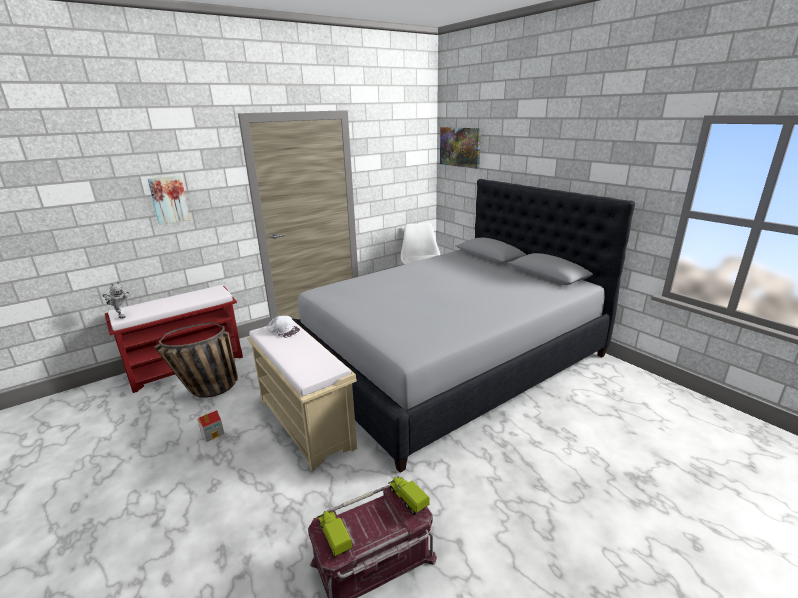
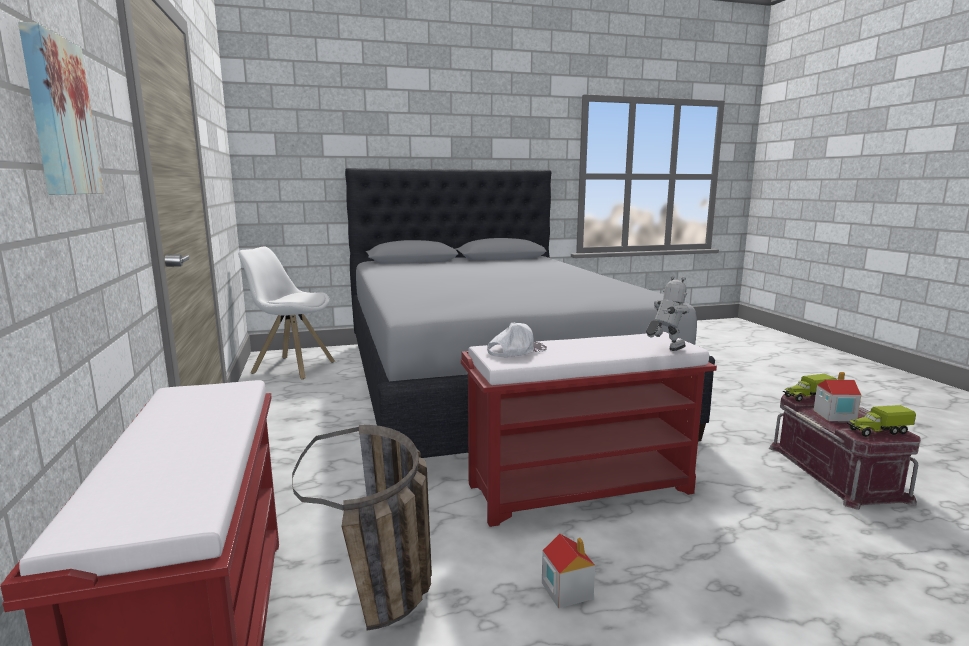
camera: 70 degrees left, 10 degrees down
toy robot [102,281,130,319] -> toy robot moved to [646,276,690,351]
beige bench [247,321,357,471] -> red bench [461,332,717,527]
picture [440,127,481,169] -> none
none -> toy house [814,372,861,421]

